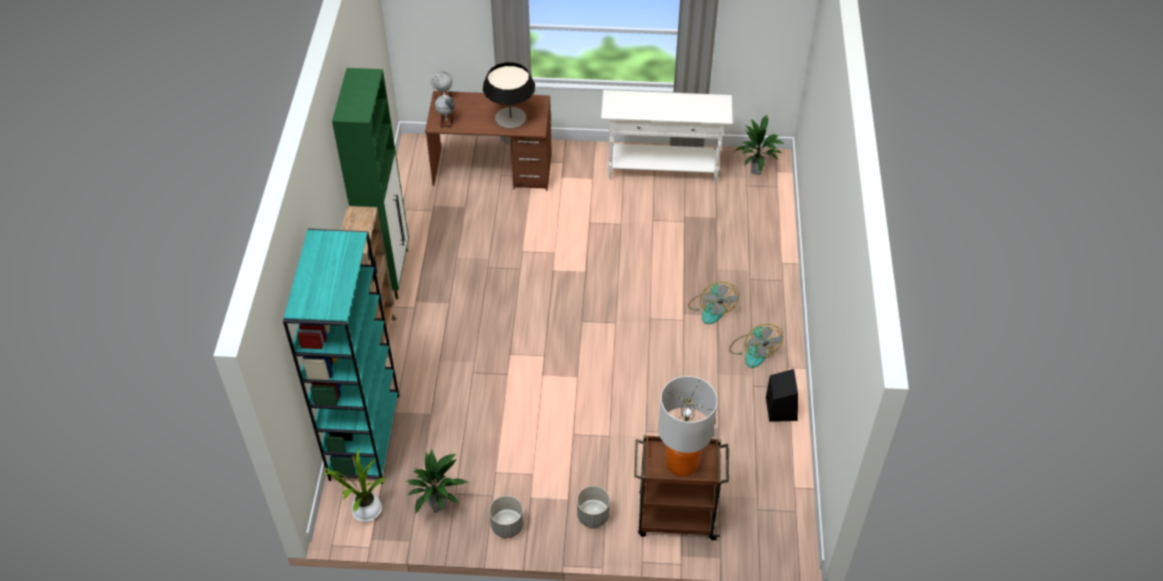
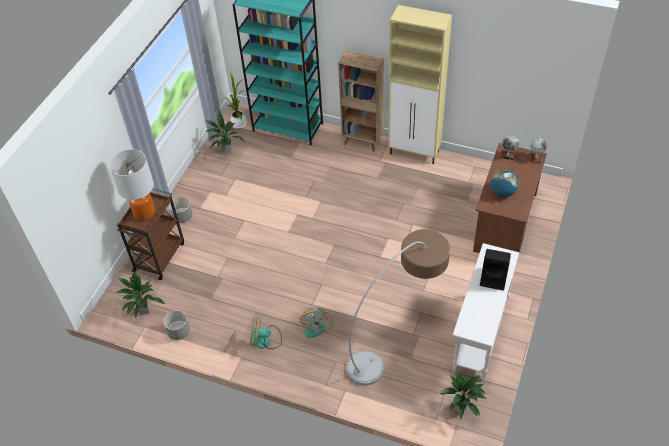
camera: 110 degrees right, 0 degrees up
green cabinet [332,68,409,299] -> beige cabinet [388,5,452,164]
table lamp [483,62,535,129] -> globe [491,170,519,197]
grey planter [489,496,524,538] -> grey planter moved to [163,311,190,340]
fan [688,282,739,324] -> fan turned 90 degrees counterclockwise [299,308,333,338]
black speaker [766,369,798,422] -> black speaker moved to [480,249,511,291]
none -> potted plant [116,270,165,318]
none -> floor lamp [347,229,450,385]

